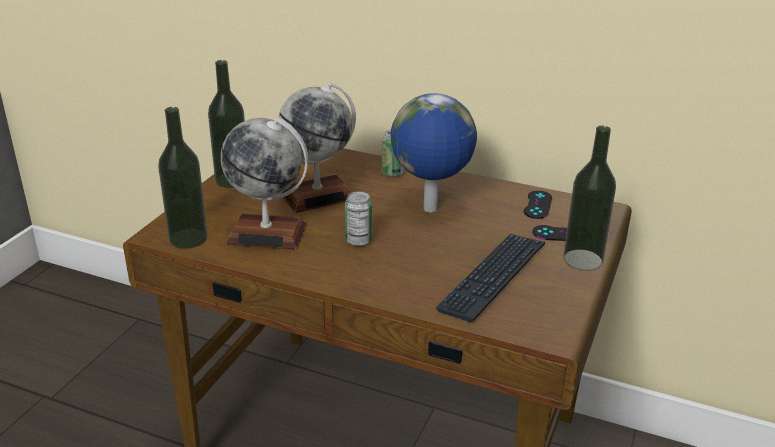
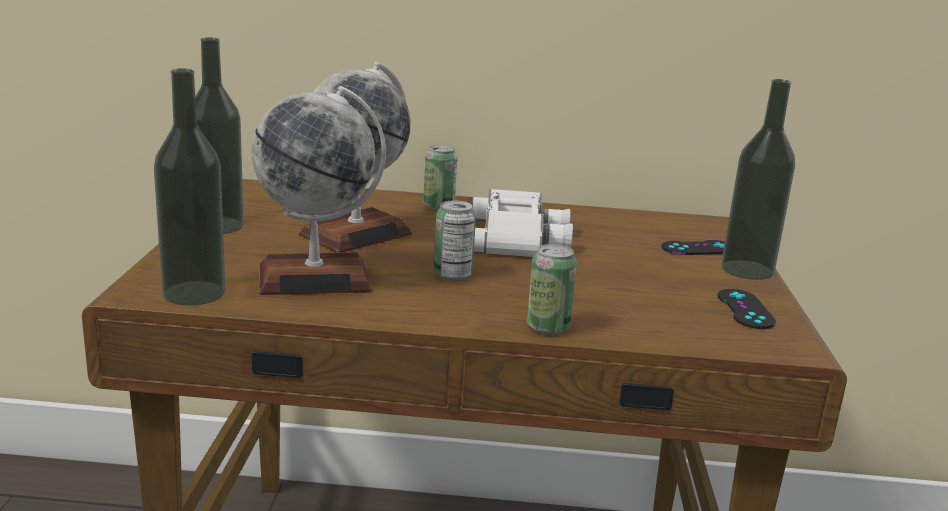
camera: 20 degrees left, 10 degrees down
globe [390,93,477,213] -> white binoculars [472,189,573,257]
keyboard [436,234,545,322] -> none
black game controller [524,191,552,219] -> black game controller moved to [718,289,776,329]
none -> can [527,244,577,335]

